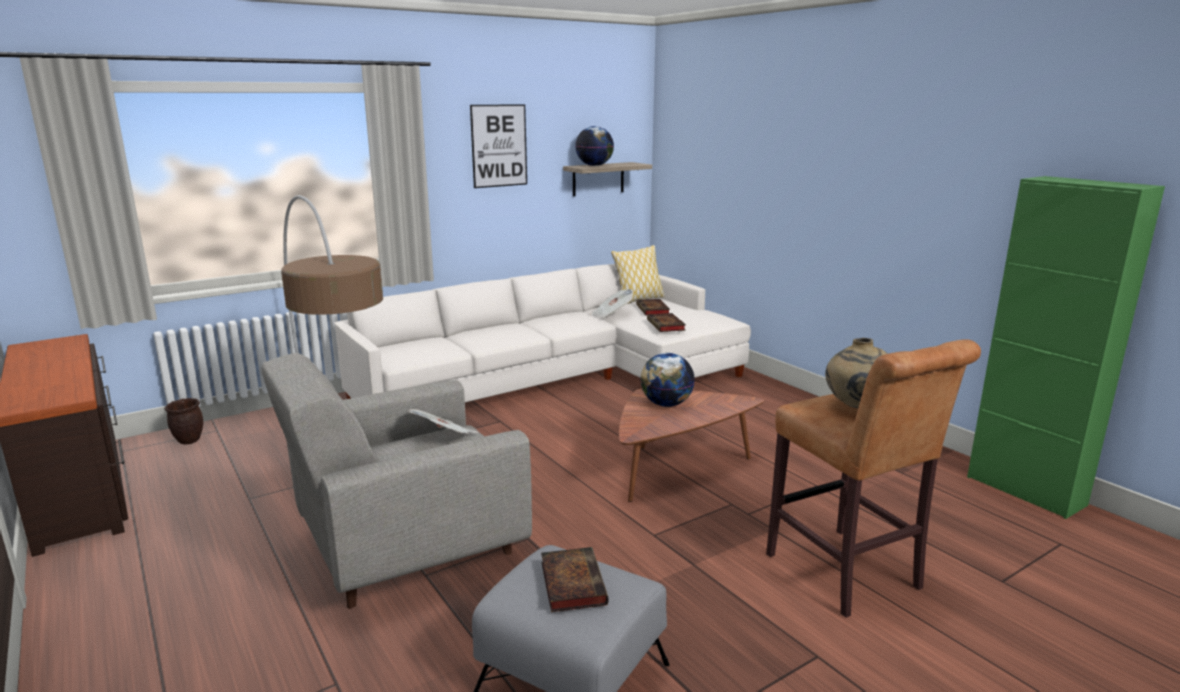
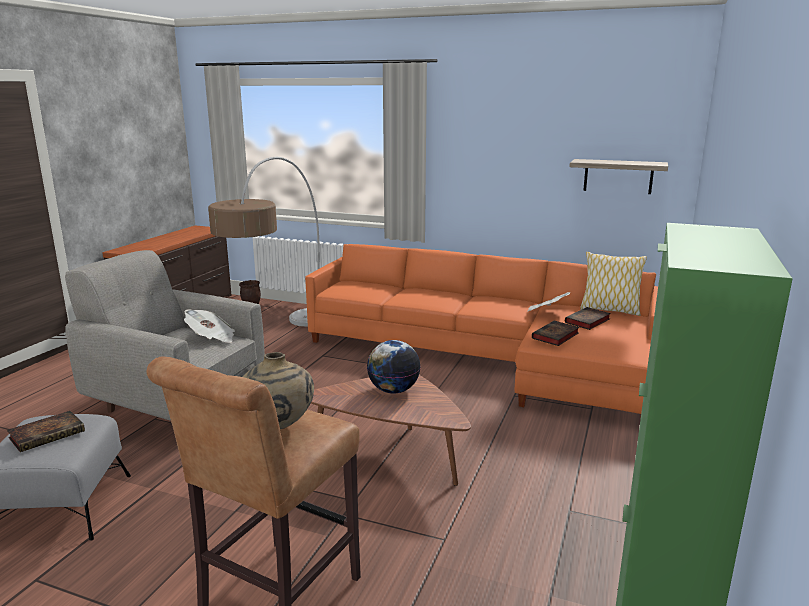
camera: 55 degrees right, 0 degrees up
white sofa [335,264,751,402] -> orange sofa [305,244,658,414]
picture [470,104,527,188] -> none
globe [575,126,614,166] -> none

